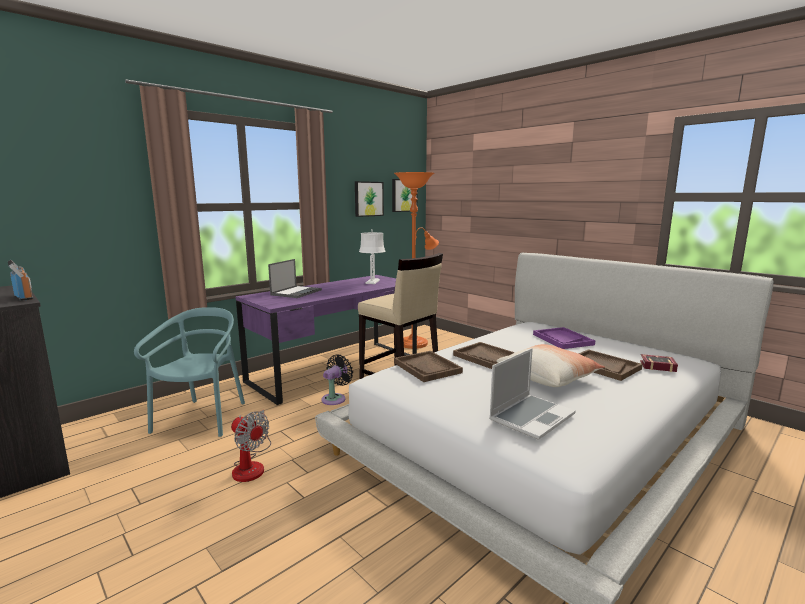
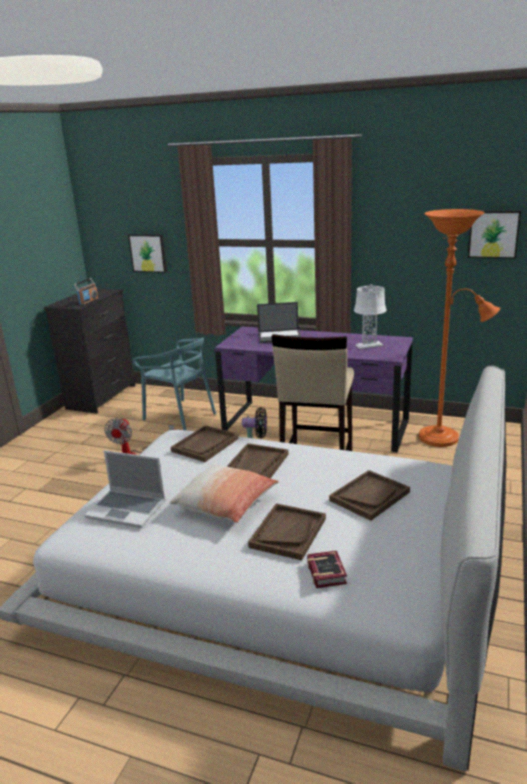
camera: 65 degrees right, 10 degrees up
turquoise chair [134,307,245,437] -> turquoise chair turned 60 degrees clockwise [133,338,216,430]
picture [355,181,384,217] -> picture moved to [128,234,167,273]
purple tray [533,327,595,349] -> brown tray [329,470,410,521]

